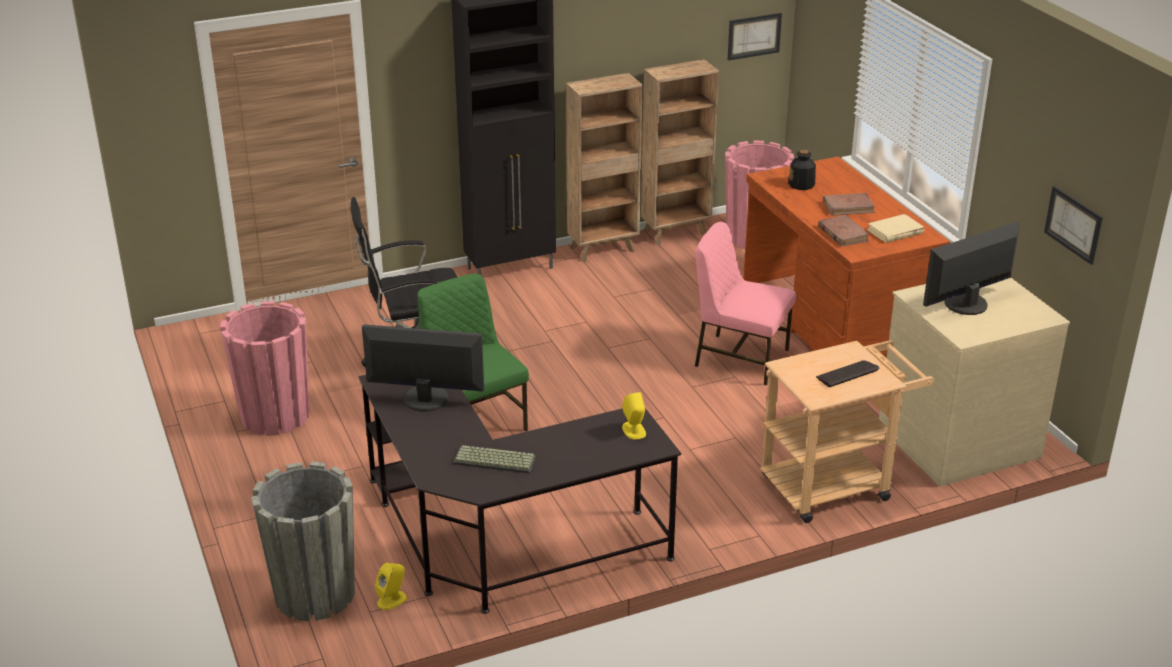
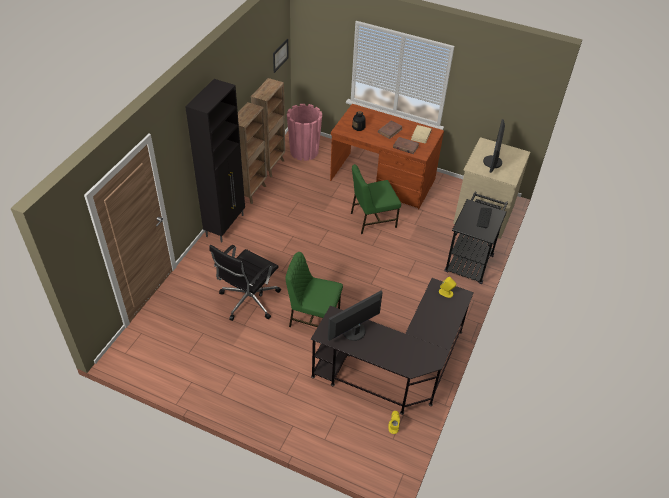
camera: 45 degrees left, 15 degrees up
pink planter [220,301,310,436] -> none
grey planter [251,462,355,621] -> none
keyboard [453,445,536,473] -> none
pink chair [695,222,796,386] -> green chair [351,164,401,234]
beige cart [760,340,934,523] -> black cart [444,192,508,284]
picture [1044,186,1103,265] -> none

